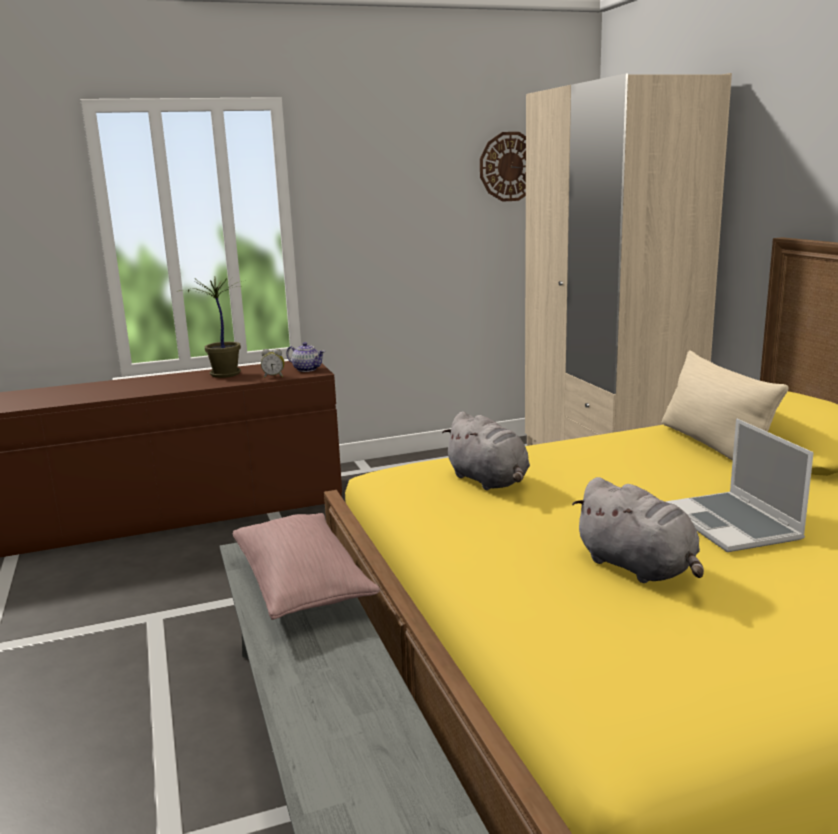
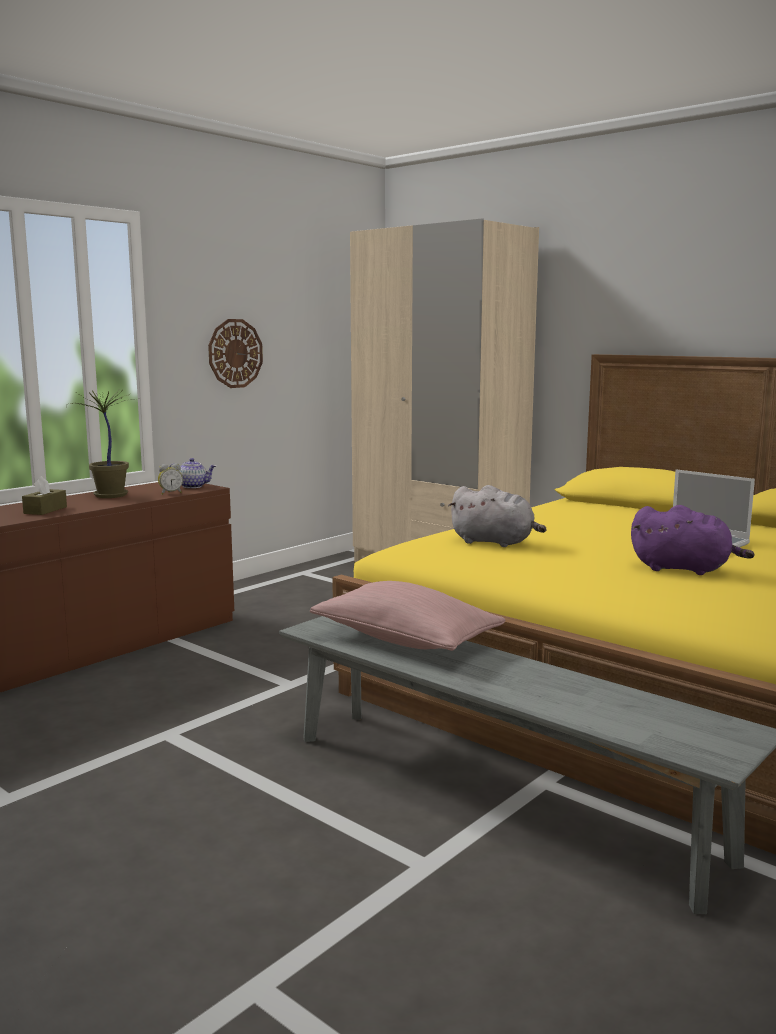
camera: 30 degrees left, 5 degrees down
wall clock [480,132,526,202] -> wall clock moved to [208,319,263,388]
grey plush toy [572,477,704,583] -> purple plush toy [631,505,755,575]
beige pillow [662,350,789,461] -> none
none -> brown tissue box [22,476,67,515]

